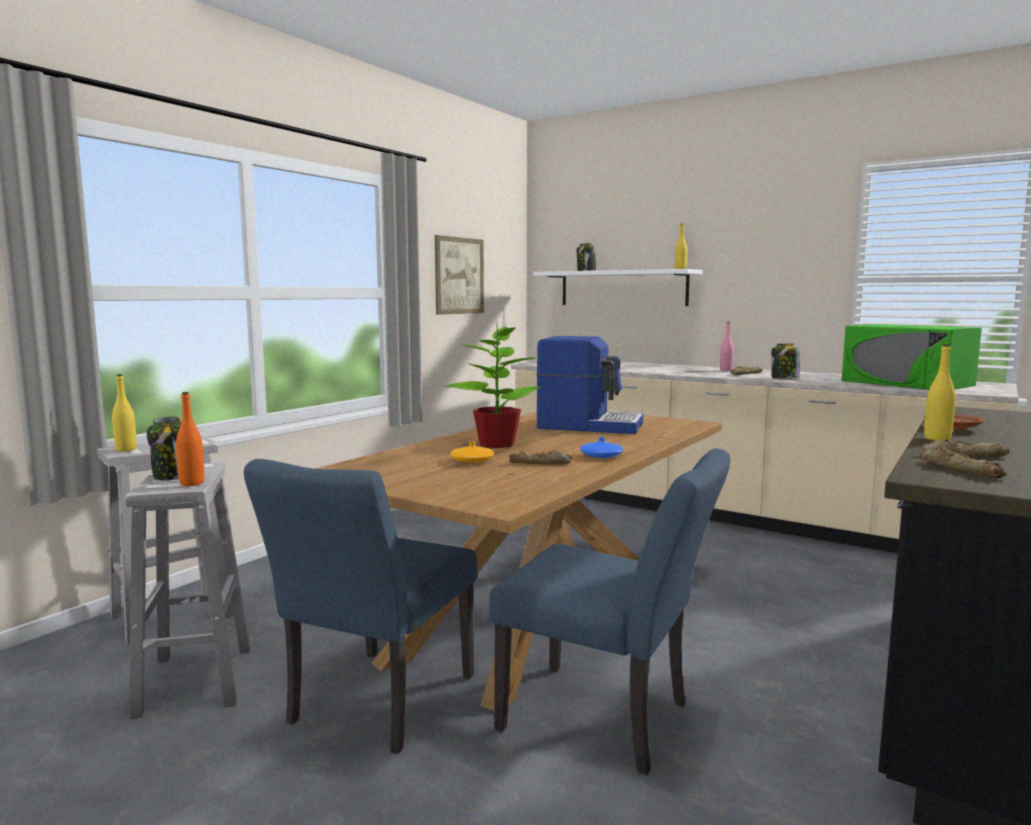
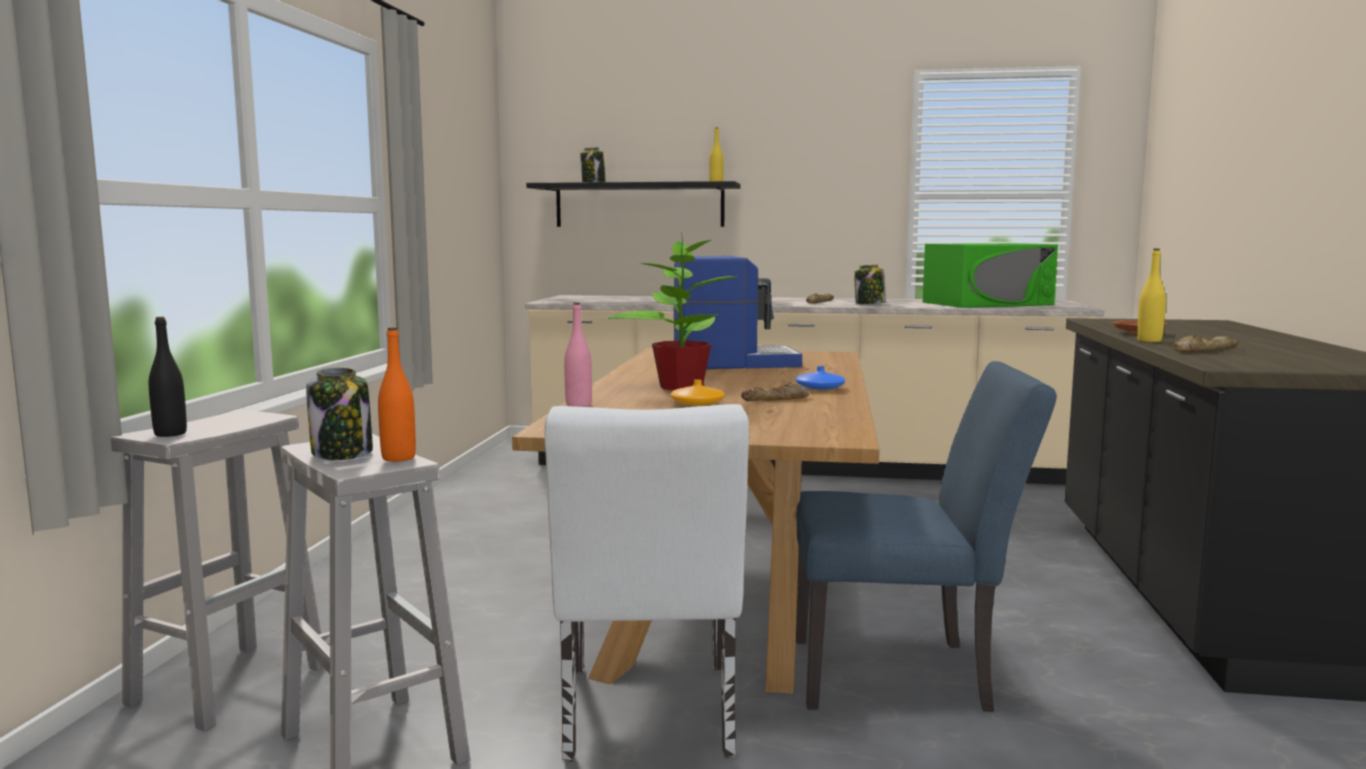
camera: 25 degrees left, 0 degrees up
yellow bottle [112,374,137,452] -> black bottle [149,317,187,437]
blue chair [244,459,477,754] -> white chair [544,404,749,762]
picture [435,235,484,315] -> none
white shelf [533,269,703,306] -> black shelf [526,181,740,227]
pink bottle [720,322,734,371] -> pink bottle moved to [564,302,592,407]
green microwave [842,324,982,390] -> green microwave turned 45 degrees counterclockwise [923,243,1058,308]
bread [922,448,1007,478] -> none

